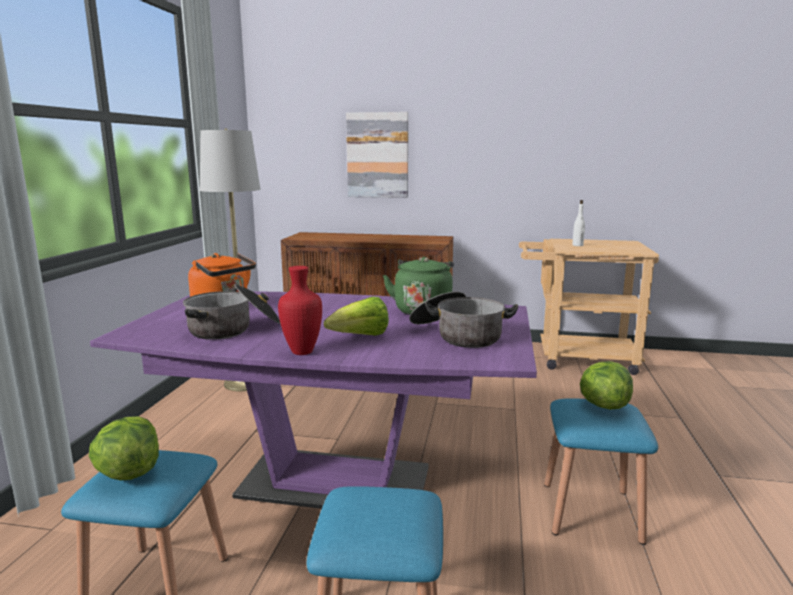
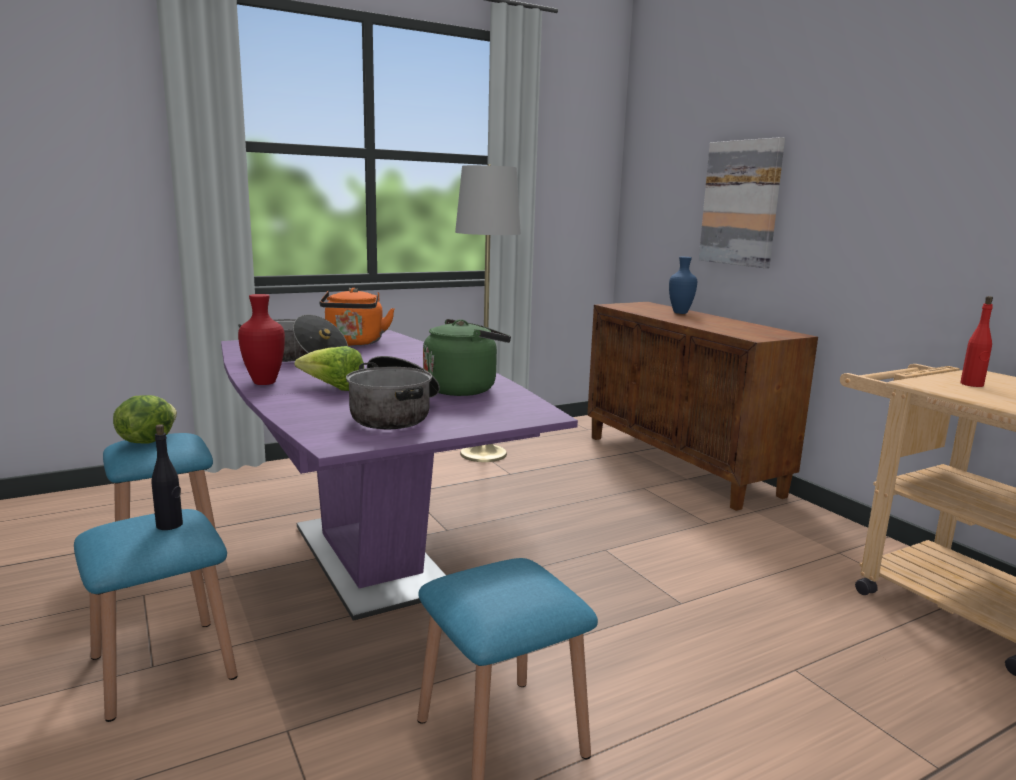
camera: 50 degrees right, 0 degrees up
white bottle [572,200,585,246] -> red bottle [960,296,993,387]
lettuce [580,361,633,410] -> none
none -> black bottle [152,424,183,530]
none -> blue vase [669,257,697,314]

